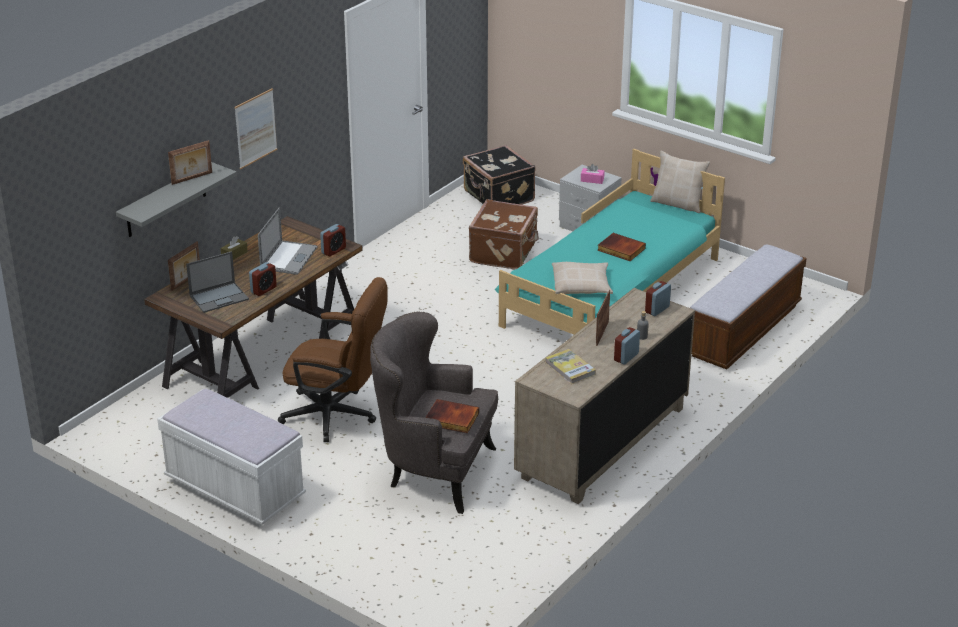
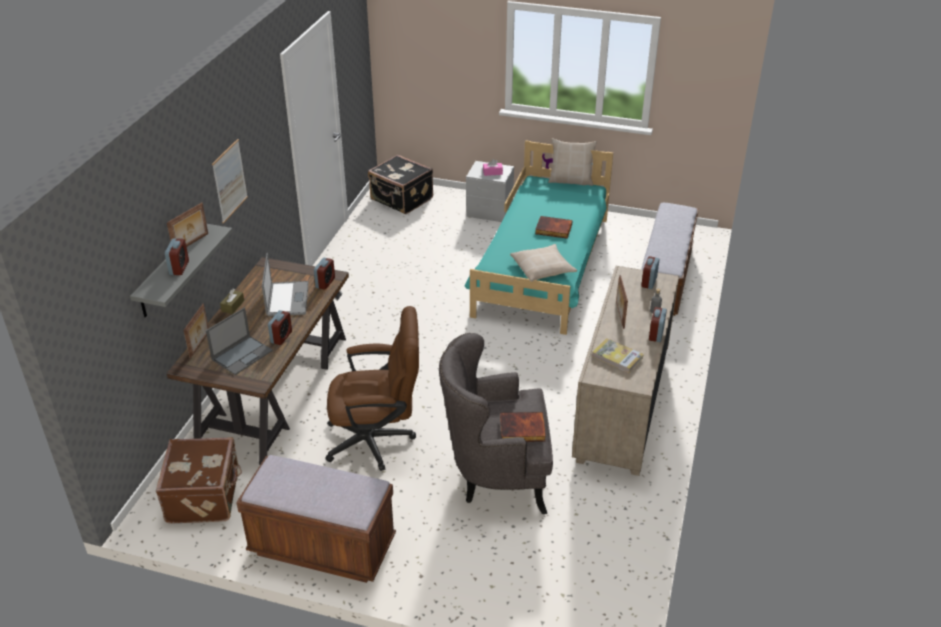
camera: 20 degrees left, 5 degrees up
white bench [157,389,306,527] -> brown bench [236,455,396,583]
brown suitcase [469,199,539,269] -> brown suitcase moved to [156,437,242,524]
none -> alarm clock [165,239,189,275]

